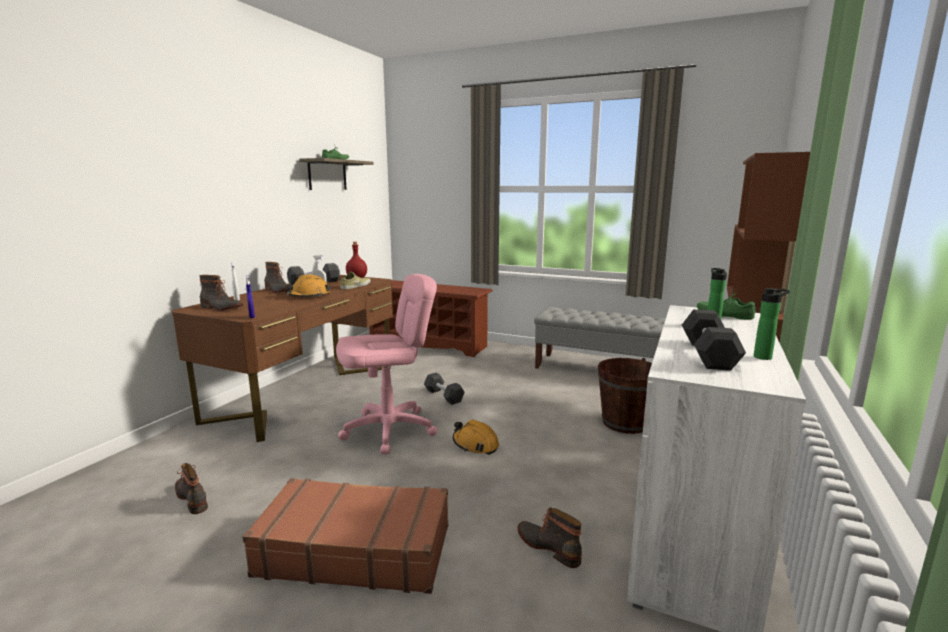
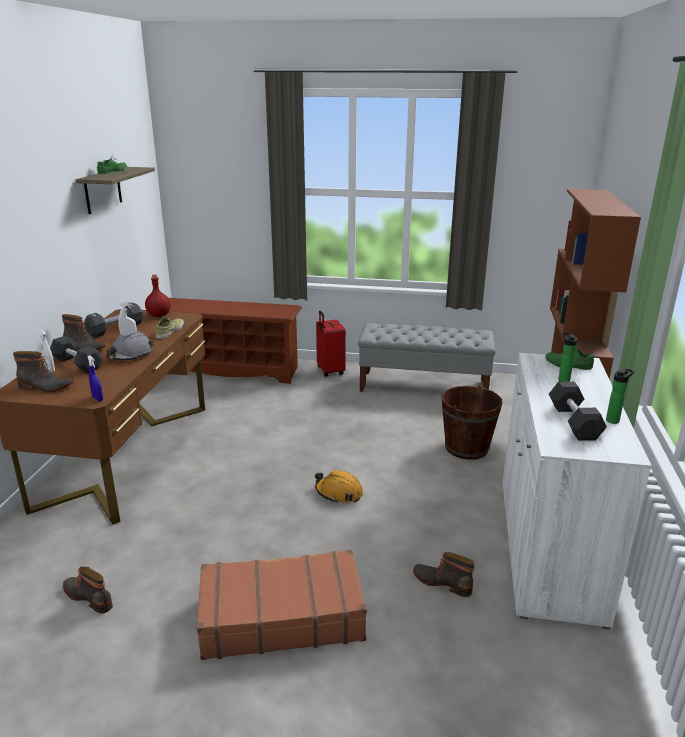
camera: 15 degrees left, 10 degrees up
orange hard hat [285,274,331,297] -> grey hard hat [106,331,154,360]
pink office chair [336,274,438,454] -> none
black dumbbell [424,373,465,405] -> black dumbbell moved to [50,336,103,373]
none -> red suitcase [316,311,346,377]

